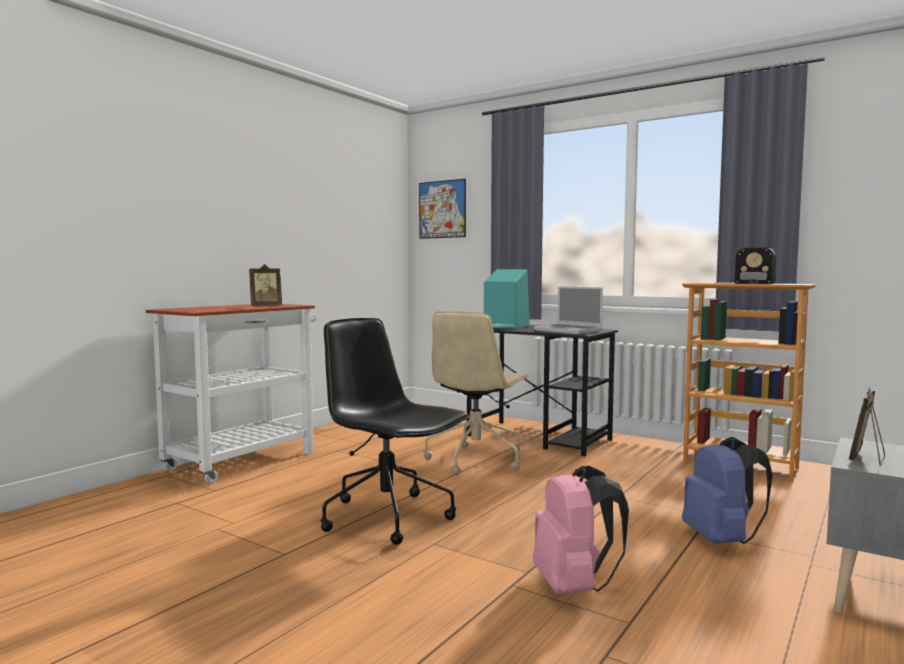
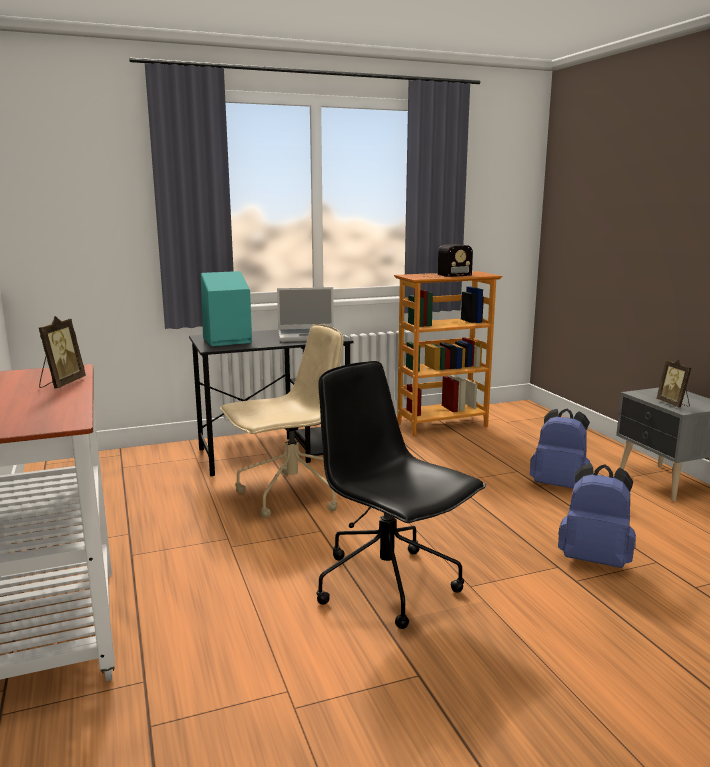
camera: 55 degrees left, 10 degrees up
black office chair [320,318,471,545] -> black office chair turned 60 degrees clockwise [316,361,486,629]
picture [419,179,466,239] -> none
beige office chair [423,311,530,475] -> beige office chair turned 90 degrees counterclockwise [220,324,344,518]
pink backpack [533,465,629,594] -> blue backpack [558,463,636,568]

